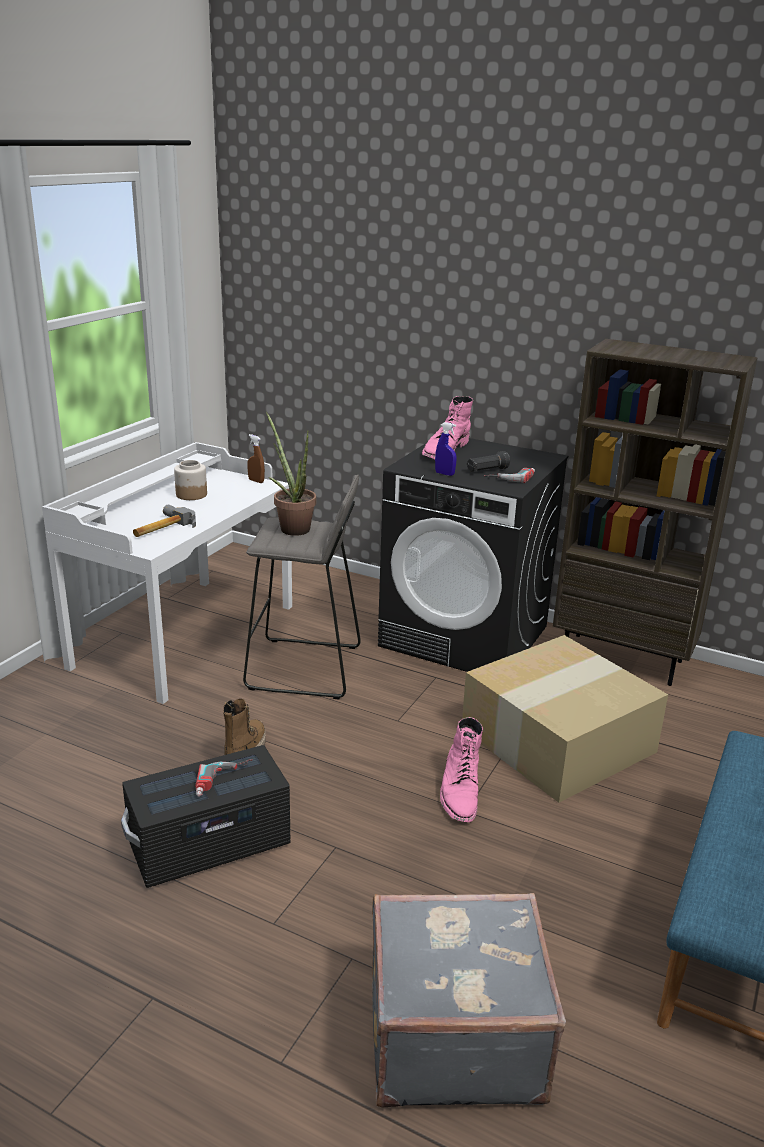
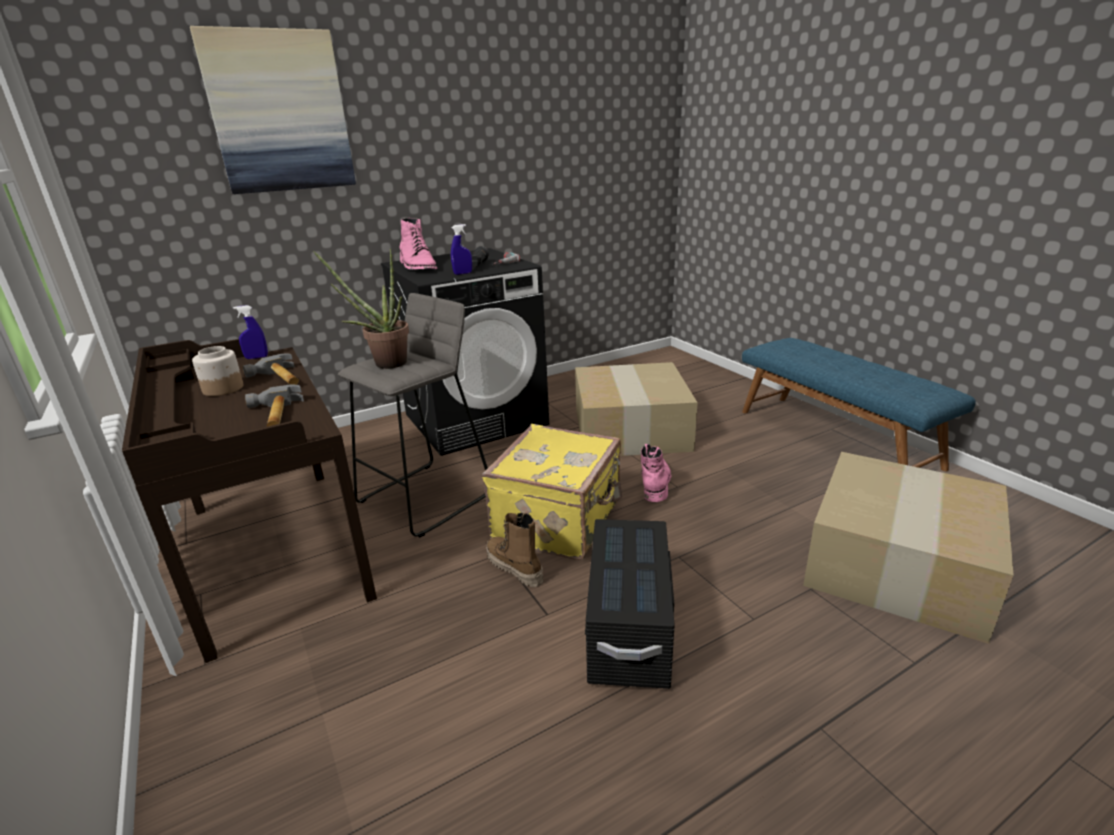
camera: 55 degrees left, 0 degrees up
white desk [42,442,292,704] -> brown desk [122,339,377,663]
power drill [195,759,252,797] -> none
brown spray bottle [247,434,265,483] -> blue spray bottle [233,305,268,359]
grey suitcase [372,893,566,1108] -> cardboard box [803,452,1014,644]
pink boot [440,717,483,823] -> pink boot turned 120 degrees counterclockwise [641,444,671,502]
brown bookcase [553,339,758,686] -> none
none -> picture [190,26,356,194]
none -> hammer [243,354,299,385]
none -> yellow suitcase [482,424,622,560]

